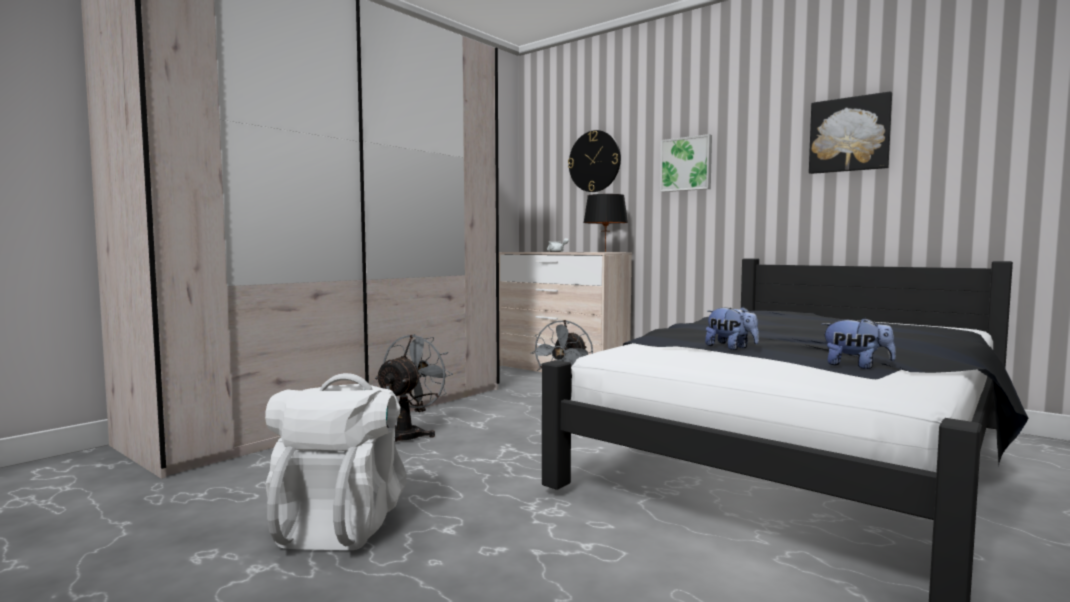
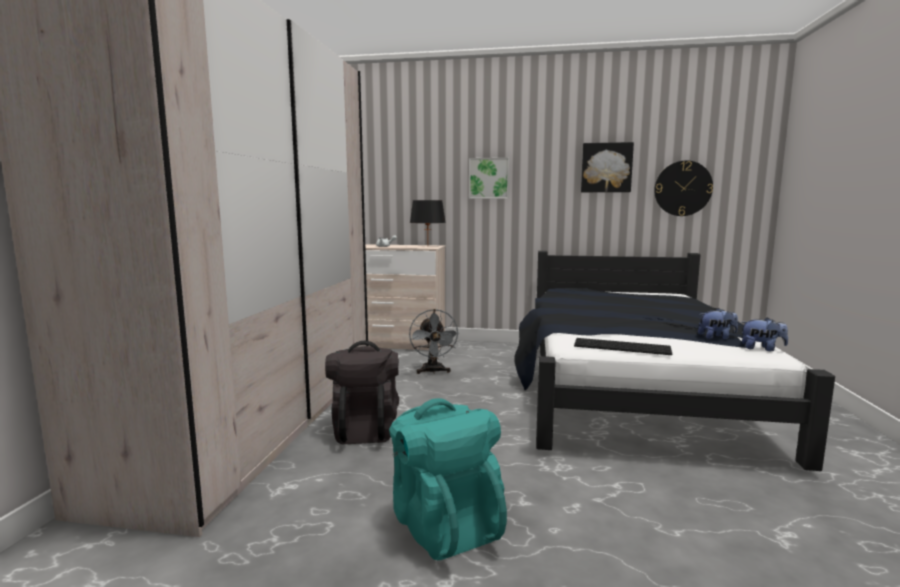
camera: 30 degrees left, 5 degrees up
white backpack [265,373,406,550] -> turquoise backpack [389,398,507,560]
grey fan [375,334,453,442] -> black backpack [325,341,399,444]
wall clock [568,130,621,192] -> wall clock moved to [654,160,713,216]
plush toy [705,306,759,350] -> plush toy moved to [741,317,788,351]
none -> keyboard [574,338,672,355]

